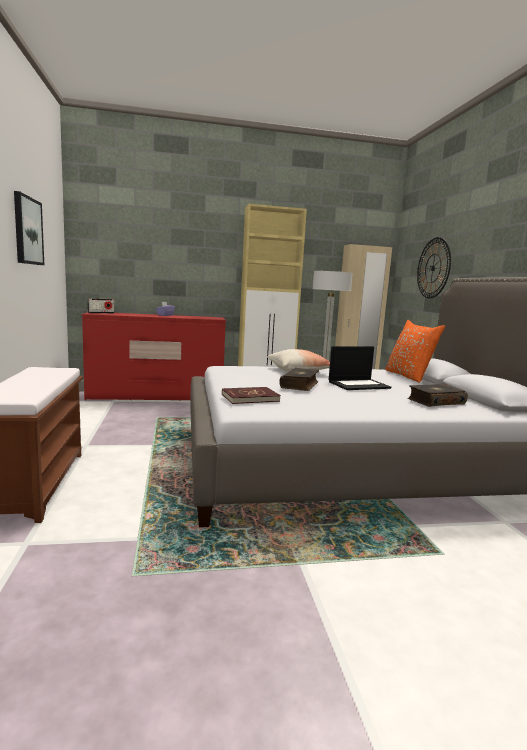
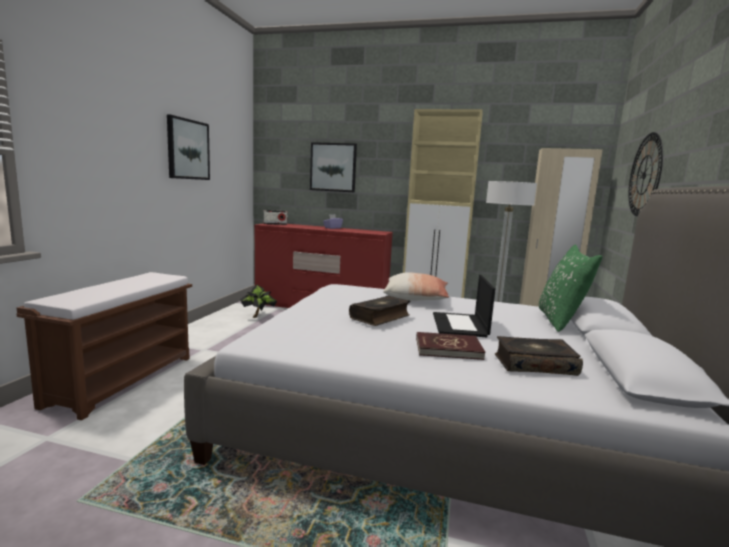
camera: 25 degrees right, 0 degrees up
red book [222,387,281,404] -> red book moved to [416,332,486,360]
laptop [329,346,391,390] -> laptop turned 90 degrees clockwise [433,275,495,337]
orange pillow [385,320,445,383] -> green pillow [539,244,603,332]
none -> potted plant [240,285,277,318]
none -> picture [310,142,357,192]

